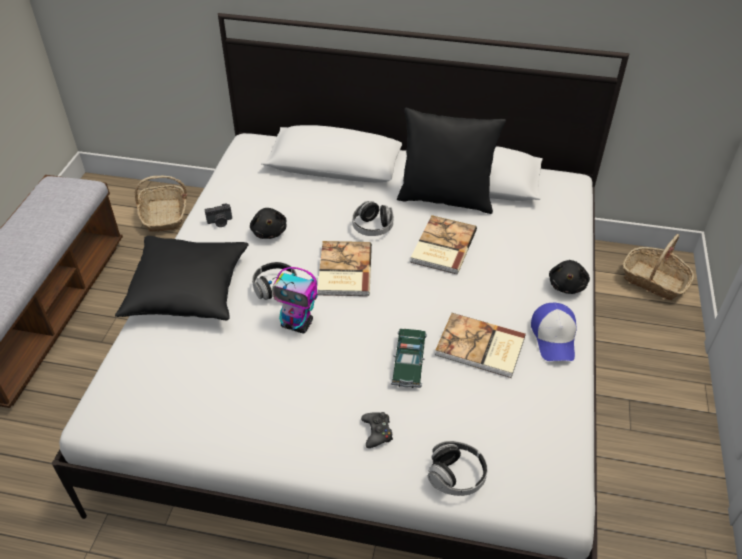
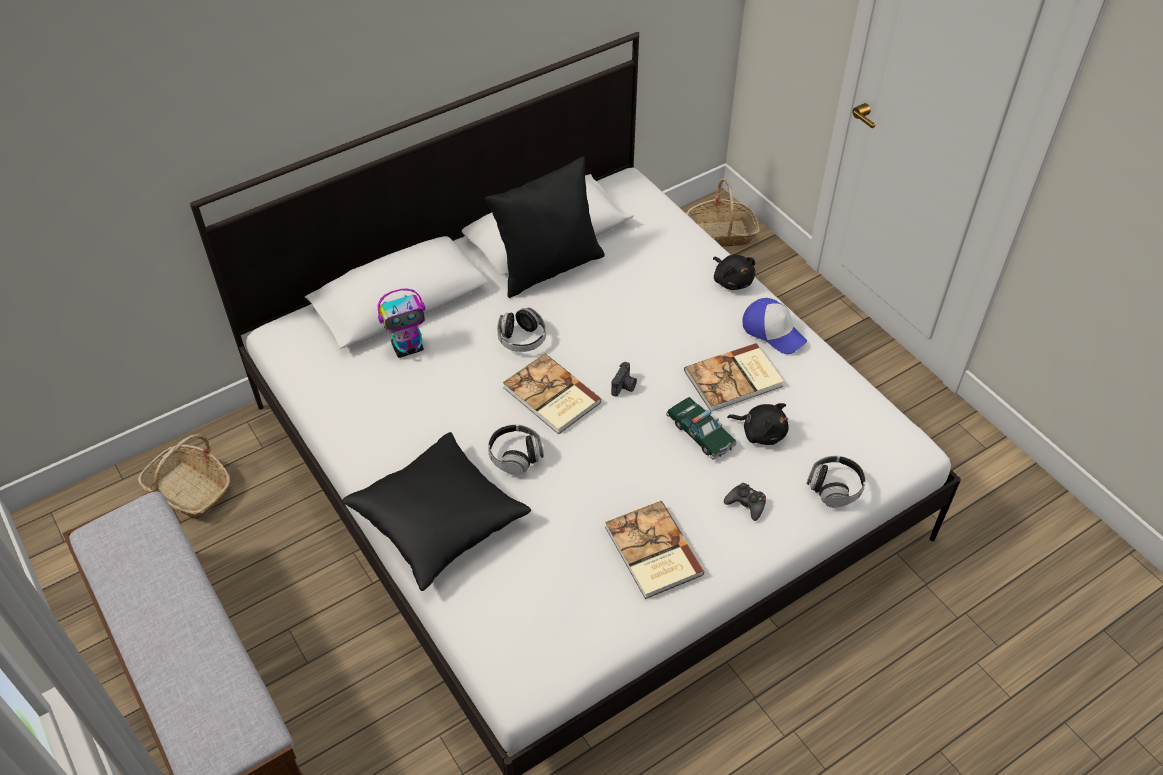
camera: 45 degrees left, 5 degrees up
camera [205,203,232,227] -> camera moved to [611,362,637,397]
black plush toy [250,208,287,239] -> black plush toy moved to [727,403,788,445]
toy robot [268,267,318,334] -> toy robot moved to [378,289,426,358]
book [410,215,477,274] -> book moved to [605,501,705,599]

